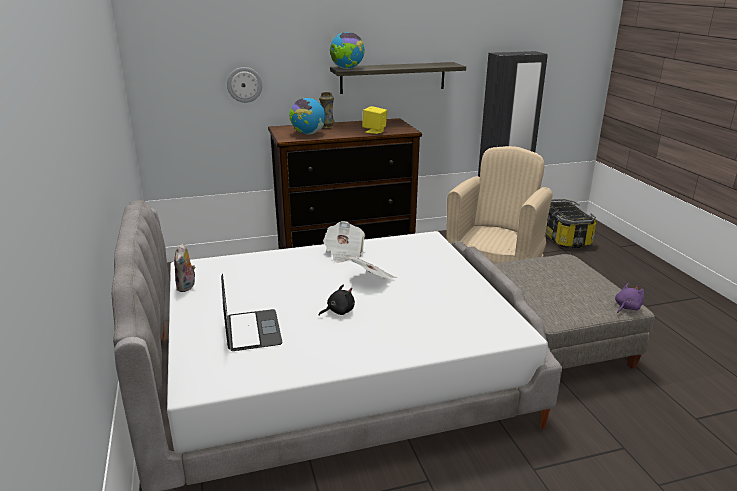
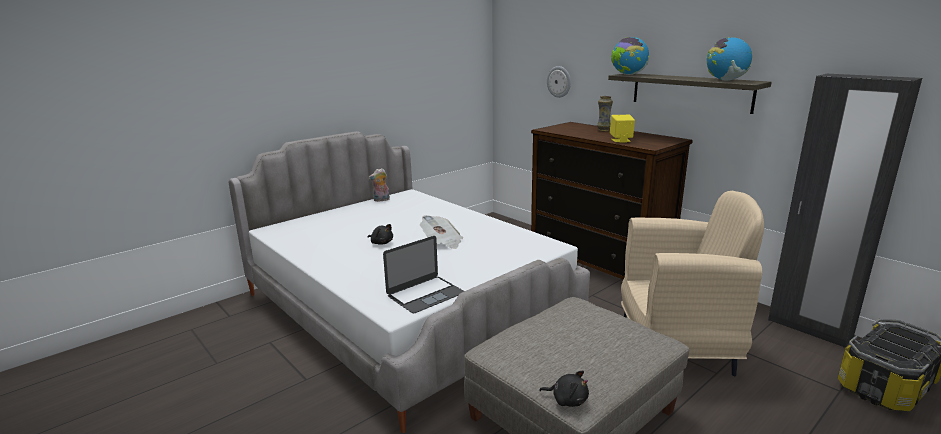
camera: 65 degrees right, 5 degrees down
laptop [221,274,282,351] -> laptop moved to [383,236,464,313]
globe [289,98,325,135] -> globe moved to [707,37,752,81]
newspaper [323,221,365,263] -> none
purple plush toy [615,283,644,313] -> black plush toy [539,371,589,407]

